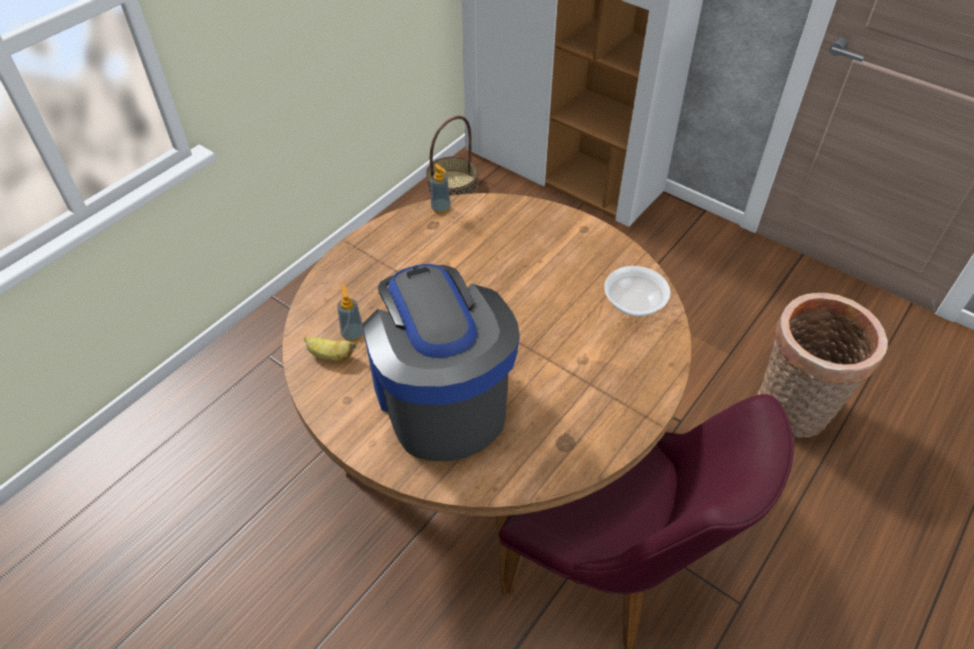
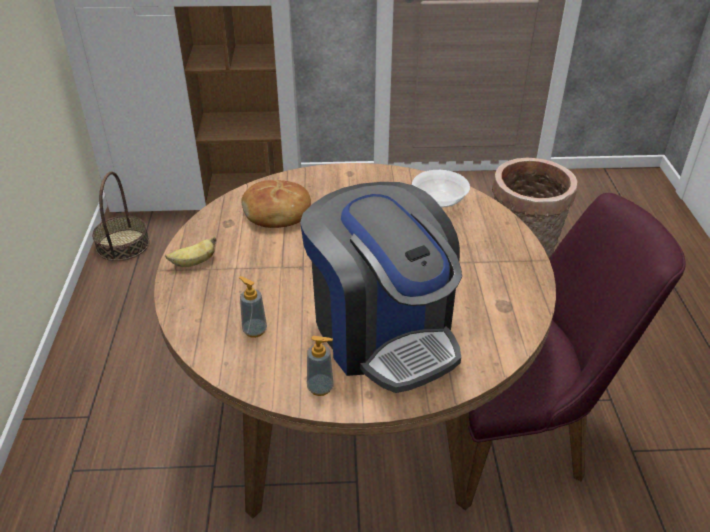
camera: 40 degrees left, 10 degrees down
banana [304,336,356,361] -> banana moved to [165,237,216,267]
coffee machine [362,264,520,461] -> coffee machine turned 150 degrees counterclockwise [300,182,462,393]
soap dispenser [431,164,451,214] -> soap dispenser moved to [307,336,334,396]
none -> bread [241,180,311,228]

